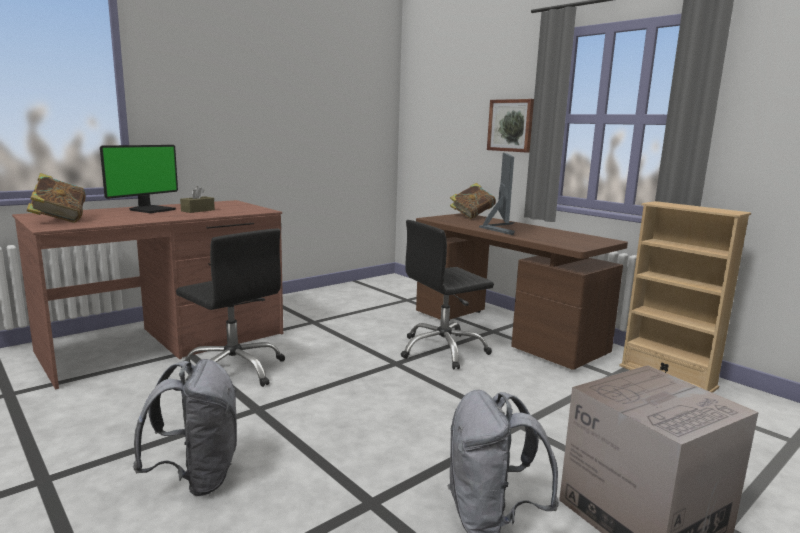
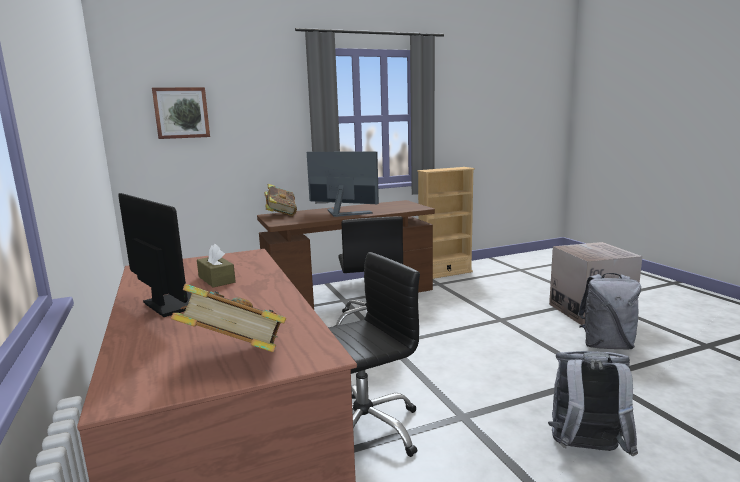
camera: 70 degrees left, 0 degrees up
picture [487,99,534,153] -> picture moved to [152,87,210,139]

